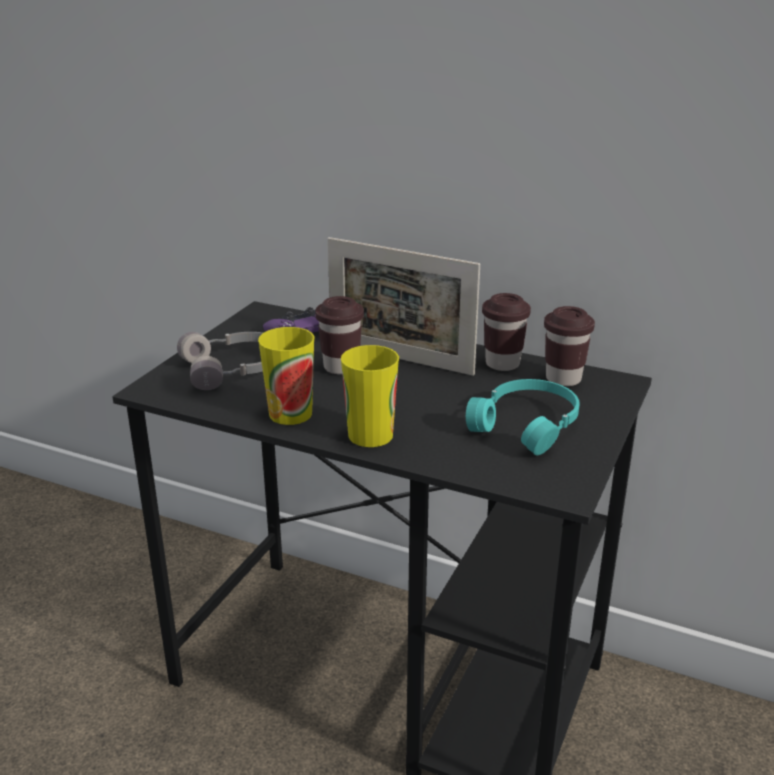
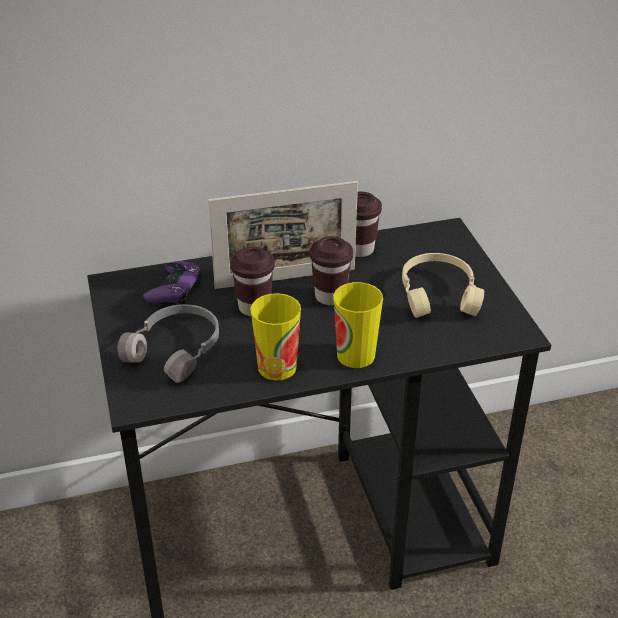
camera: 40 degrees left, 10 degrees up
turquoise headphones [466,379,580,455] -> beige headphones [402,253,484,318]
brown cup [544,306,595,386] -> brown cup moved to [310,236,353,305]

